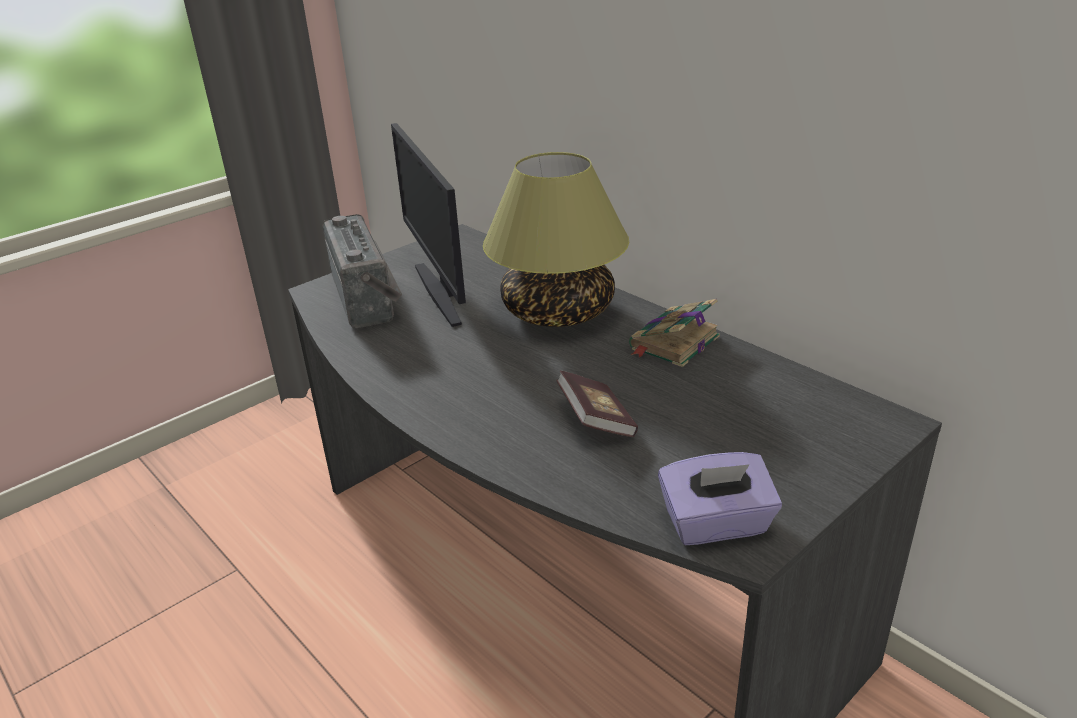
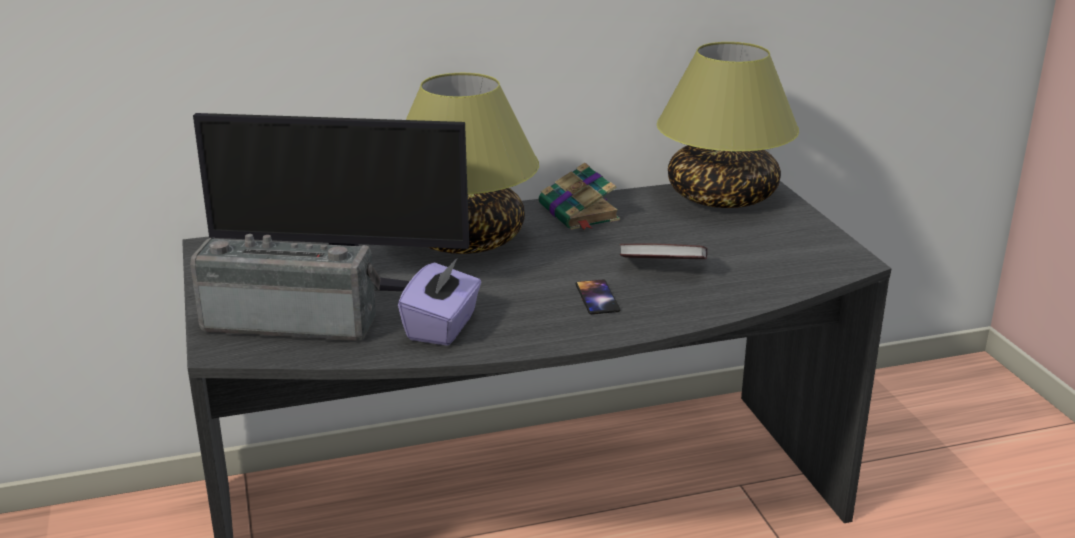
camera: 65 degrees left, 5 degrees down
purple tissue box [658,452,782,545] -> purple tissue box moved to [398,259,481,346]
none -> phone [575,280,620,314]
none -> table lamp [657,42,799,208]

